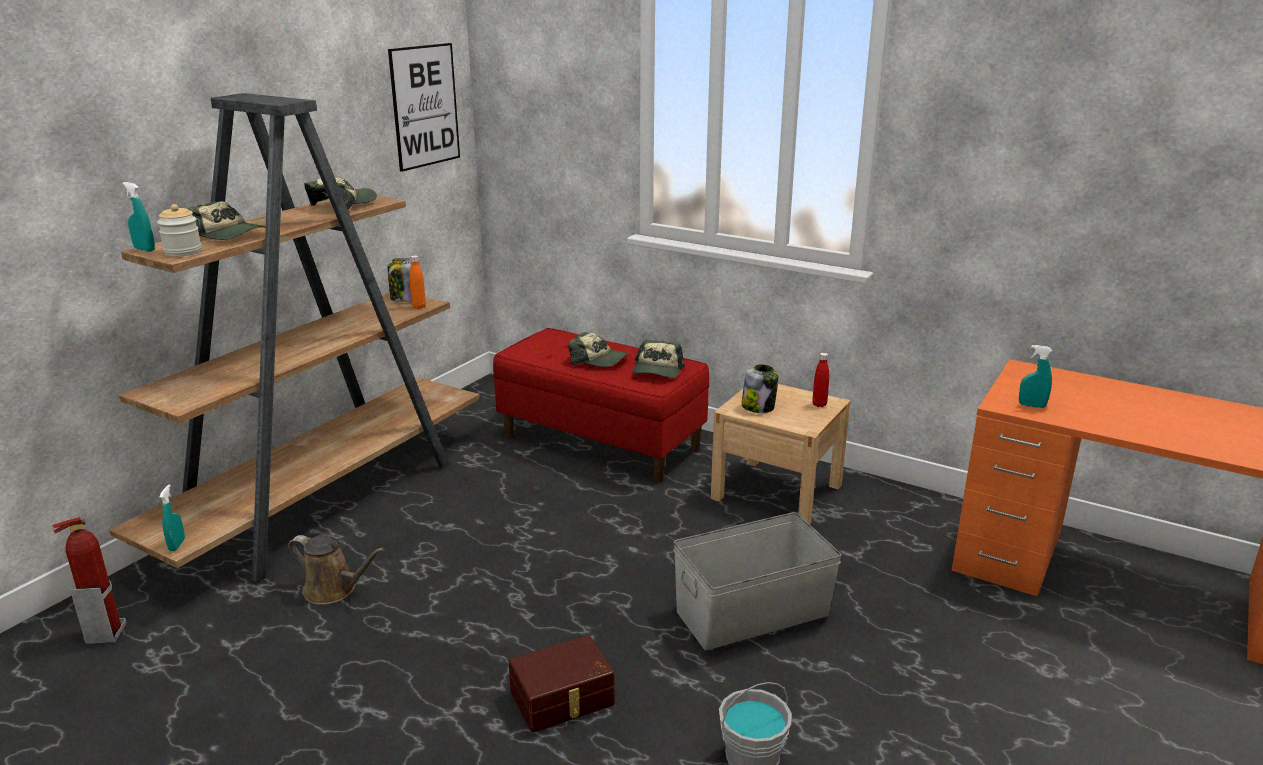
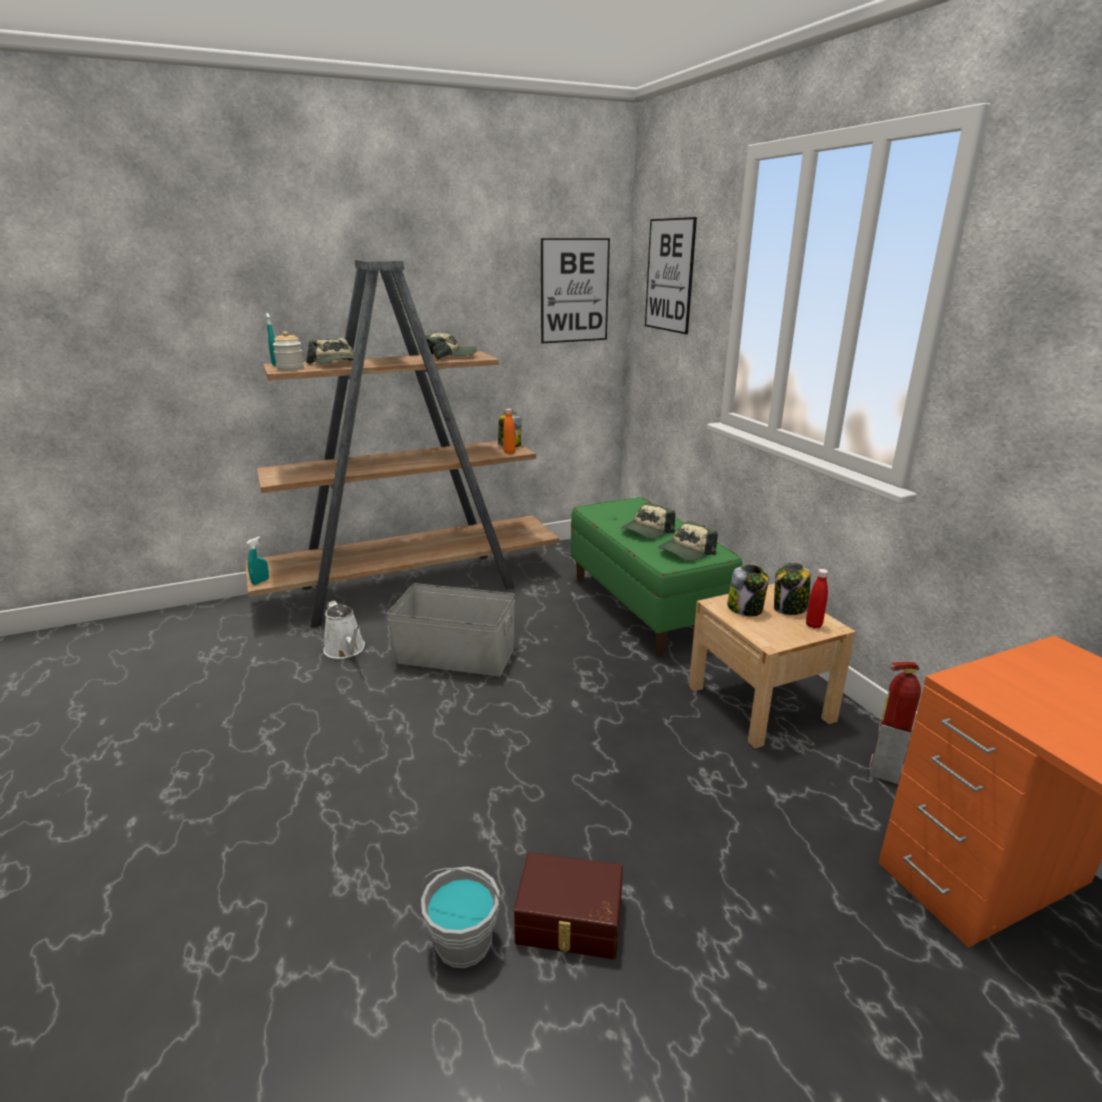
camera: 35 degrees right, 0 degrees up
fire extinguisher [52,517,127,644] -> fire extinguisher moved to [869,662,921,784]
brown watering can [288,535,385,605] -> white watering can [324,600,365,659]
red bench [493,328,709,483] -> green bench [571,497,742,656]
brown storage box [509,635,615,733] -> brown storage box moved to [514,852,623,959]
cap [568,332,628,367] -> cap turned 75 degrees clockwise [621,503,675,539]
grey storage box [673,512,842,650] -> grey storage box moved to [387,583,515,677]
turquoise spray bottle [1019,345,1052,408] -> none
none -> picture [645,217,697,334]
none -> jar [774,563,811,615]

